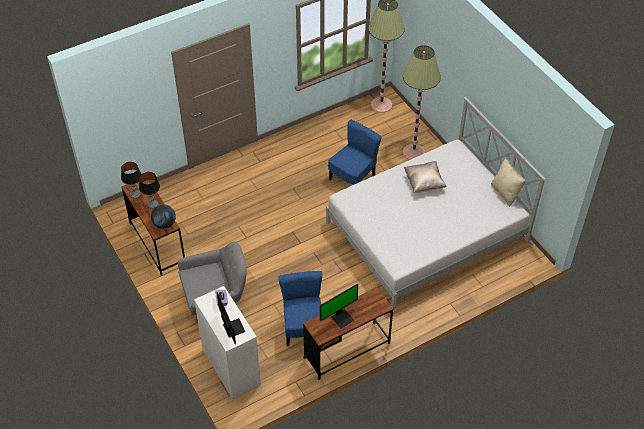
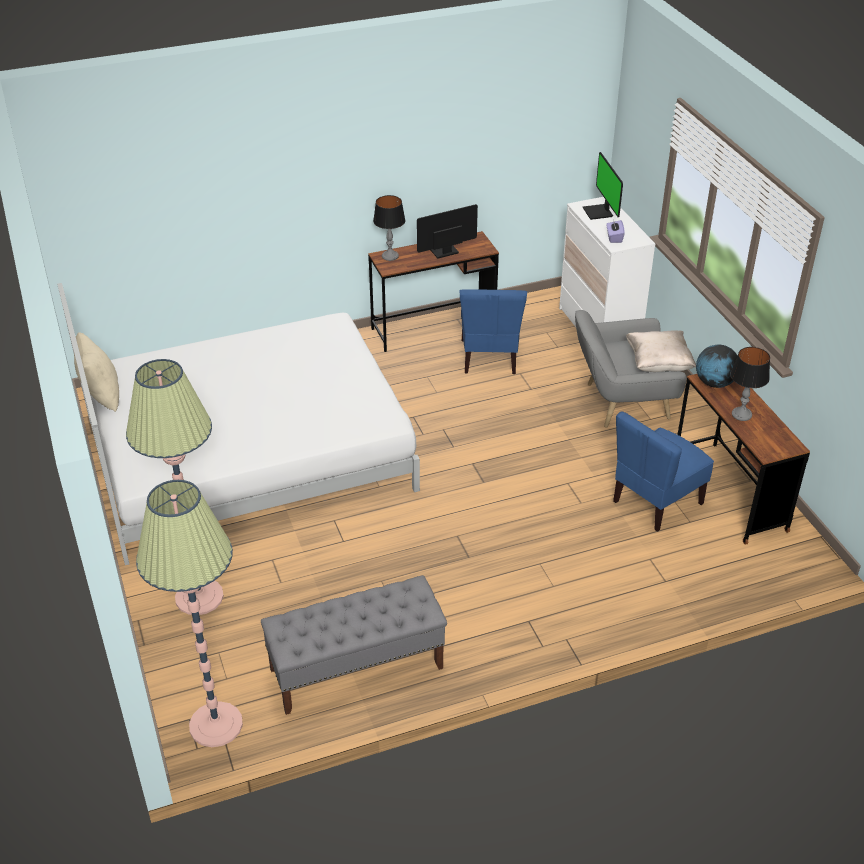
camera: 170 degrees left, 10 degrees down
table lamp [121,162,141,198] -> table lamp moved to [373,195,405,261]
blue chair [328,120,382,185] -> blue chair moved to [613,411,714,532]
beige pillow [404,161,447,193] -> beige pillow moved to [626,330,696,372]
none -> grey bench [261,575,447,715]

